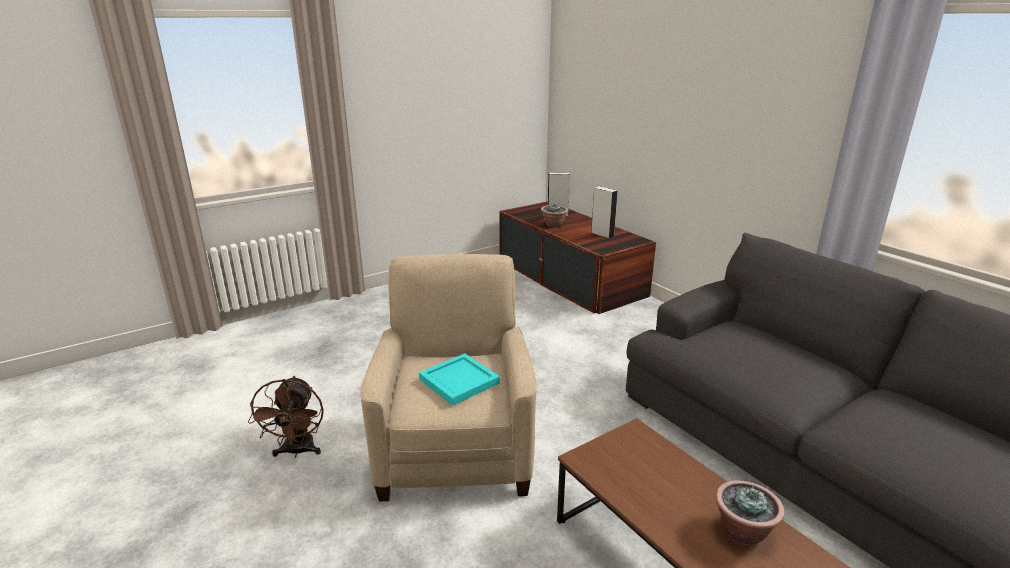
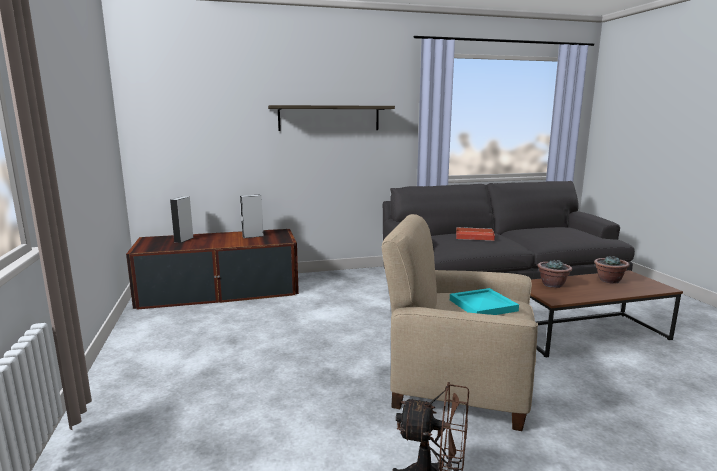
camera: 70 degrees left, 10 degrees down
potted plant [541,203,568,228] -> potted plant moved to [538,259,572,288]
none -> shelf [268,105,395,131]
none -> red tray [456,227,495,241]

